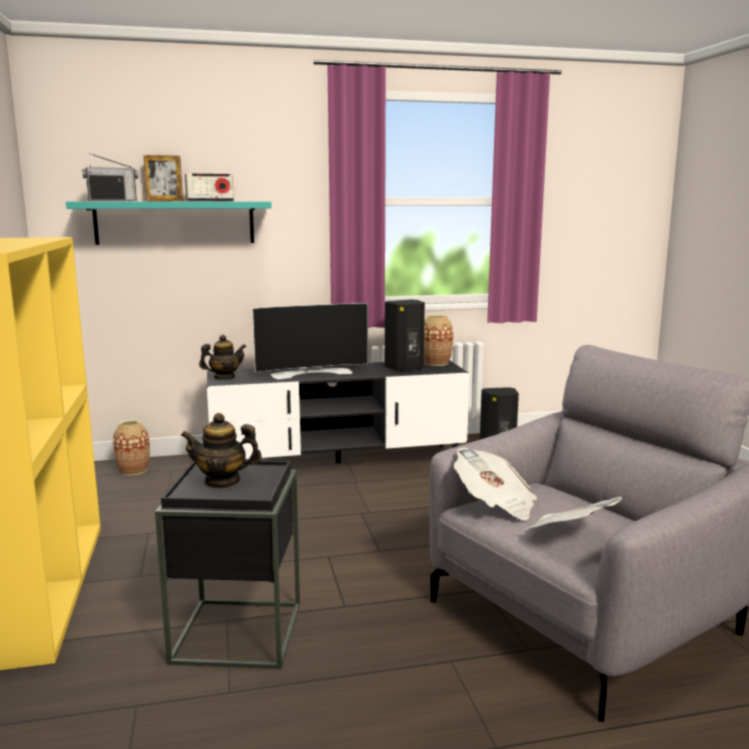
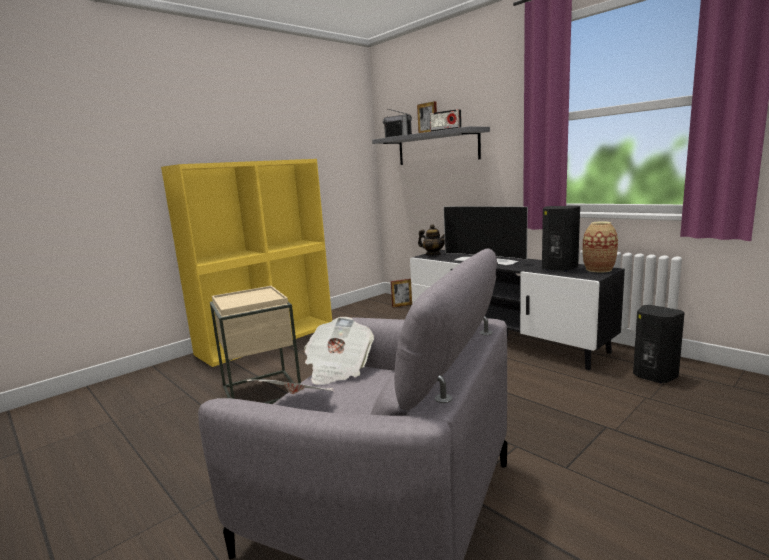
camera: 60 degrees right, 0 degrees up
turquoise shelf [66,202,272,245] -> grey shelf [372,126,490,165]
vase [113,419,150,475] -> picture frame [391,279,412,307]
black side table [155,460,300,669] -> beige side table [210,286,301,404]
teapot [181,413,262,489] -> none

